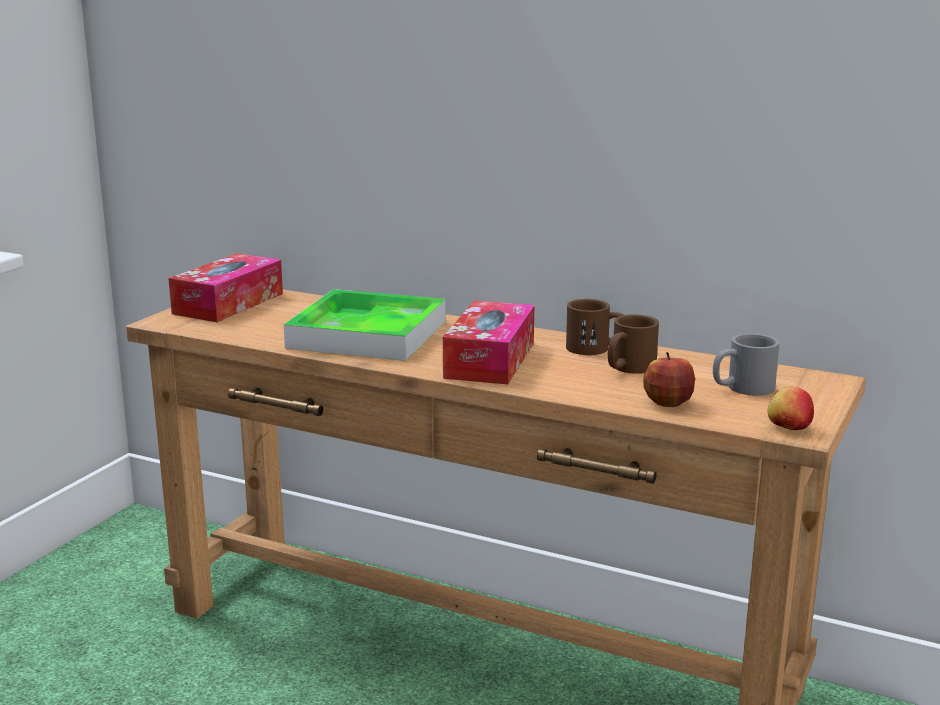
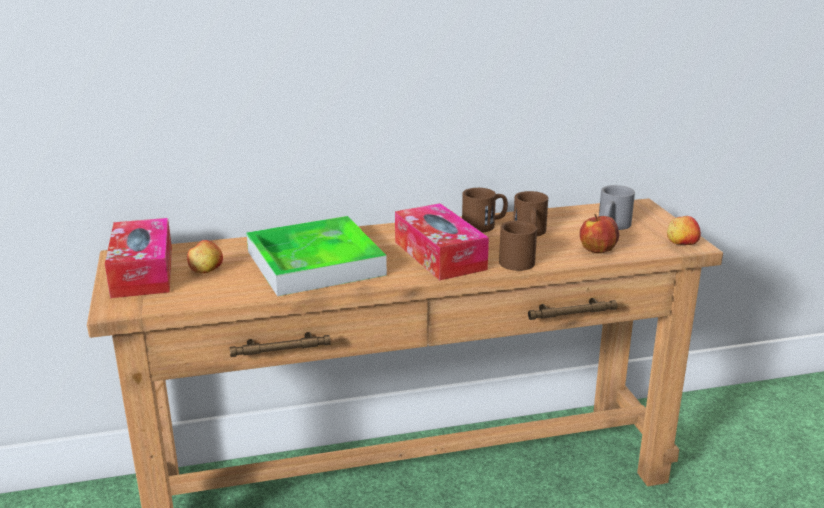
camera: 40 degrees left, 5 degrees up
none -> apple [187,240,223,273]
none -> brown mug [499,221,537,271]

